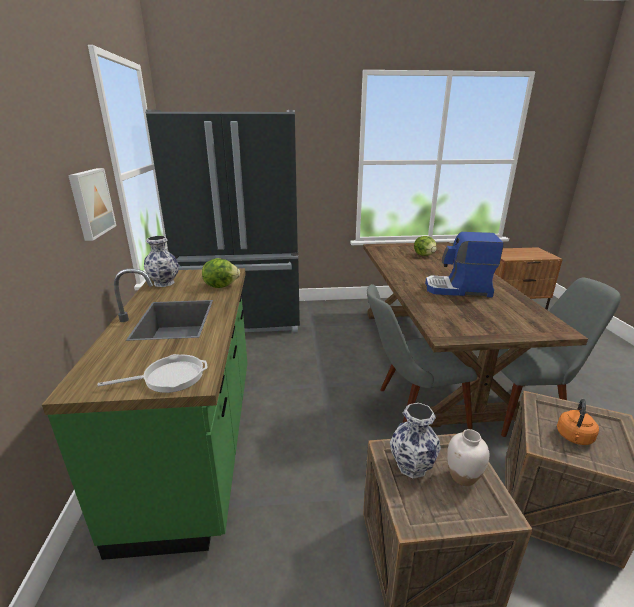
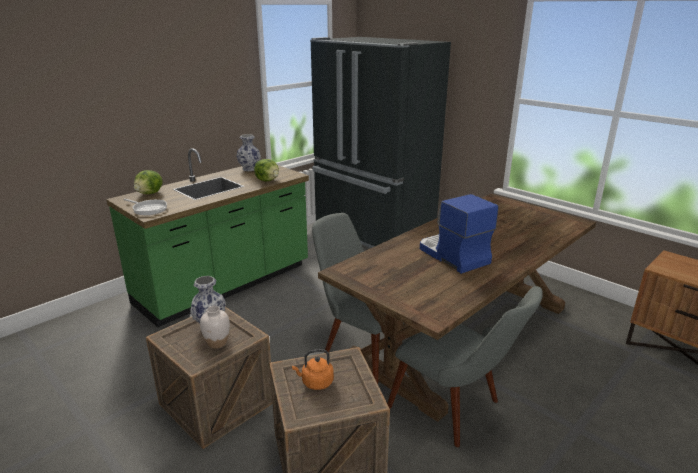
camera: 50 degrees right, 0 degrees up
picture [68,168,116,241] -> none
lettuce [414,236,436,256] -> lettuce moved to [134,170,163,194]

